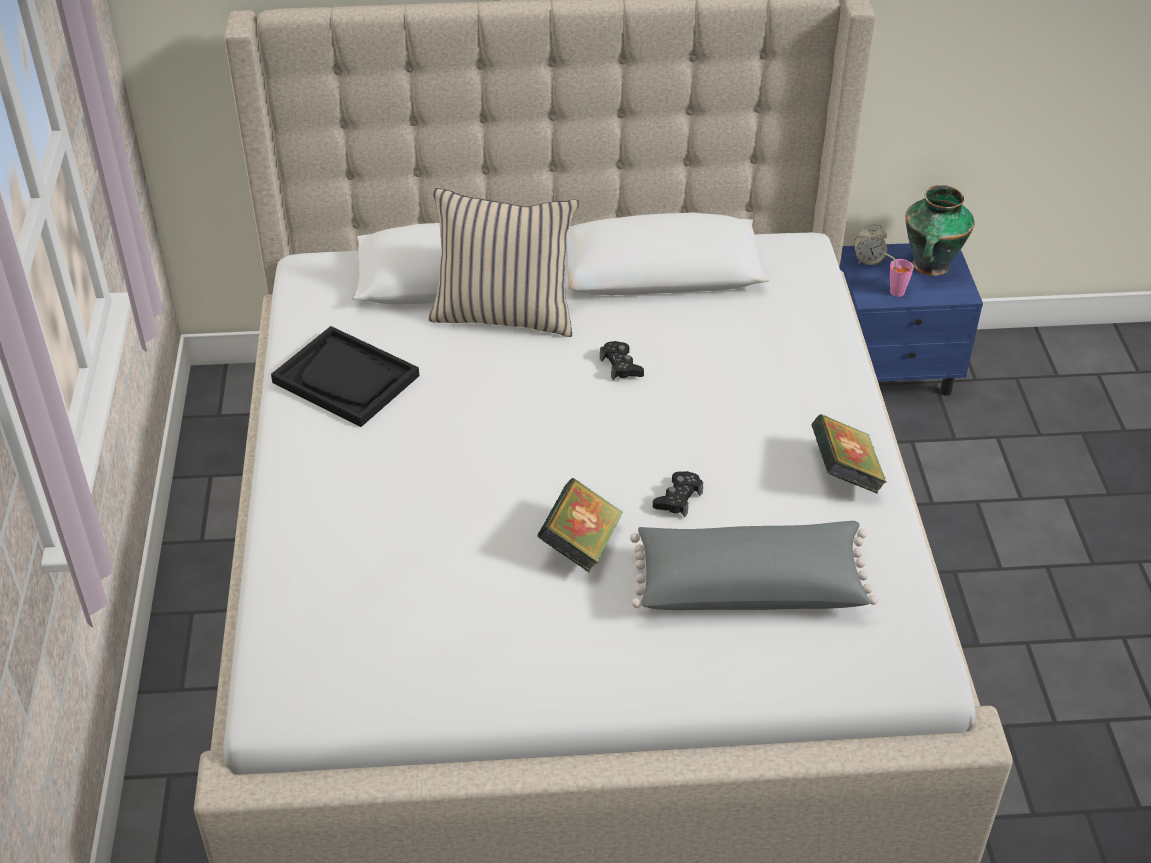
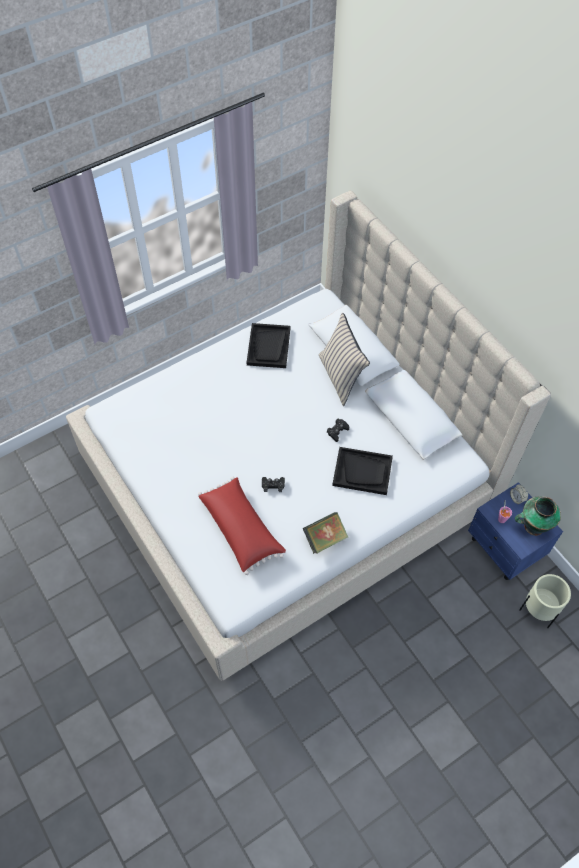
camera: 60 degrees right, 15 degrees up
book [537,478,623,572] -> none
grey pillow [630,521,878,610] -> red pillow [198,477,286,575]
none -> black tray [332,447,393,495]
none -> beige planter [519,574,571,628]

